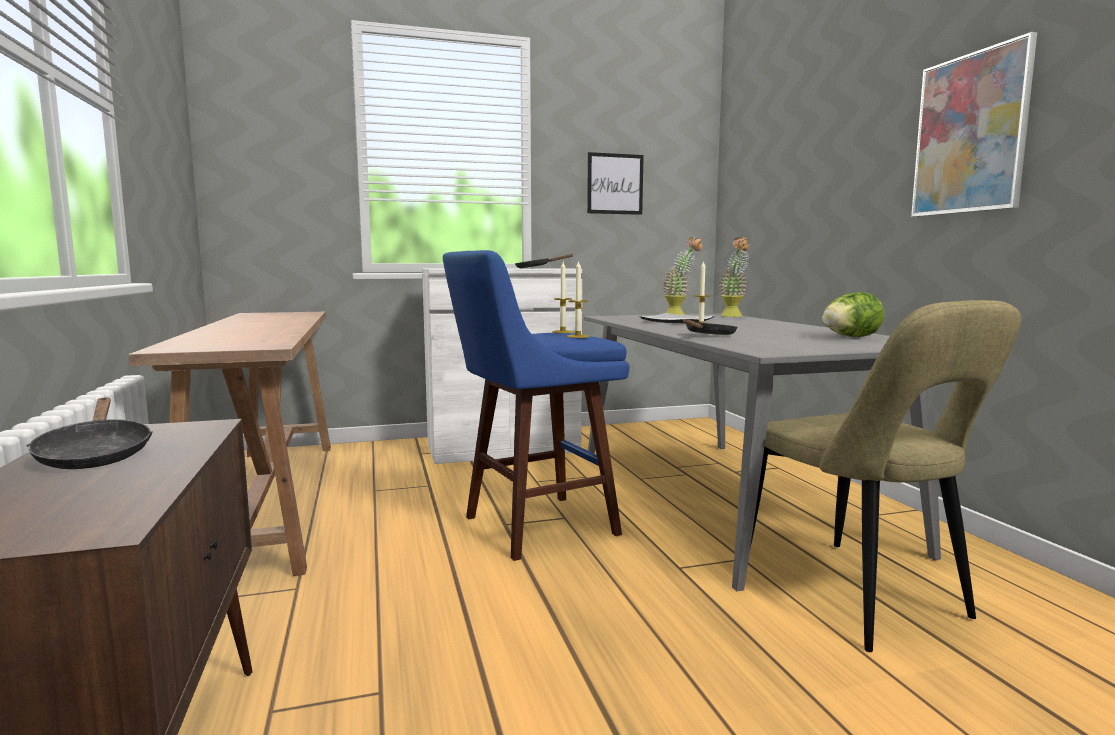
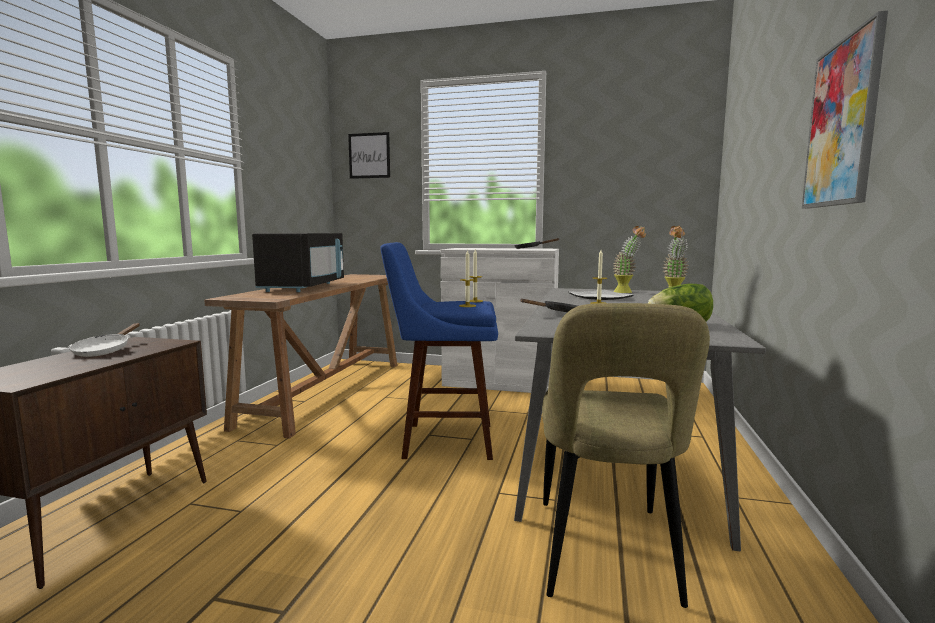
camera: 30 degrees right, 0 degrees up
black frying pan [26,398,152,469] -> white frying pan [69,323,140,357]
picture [587,152,644,215] -> picture moved to [348,132,390,179]
none -> black microwave [252,233,344,292]

